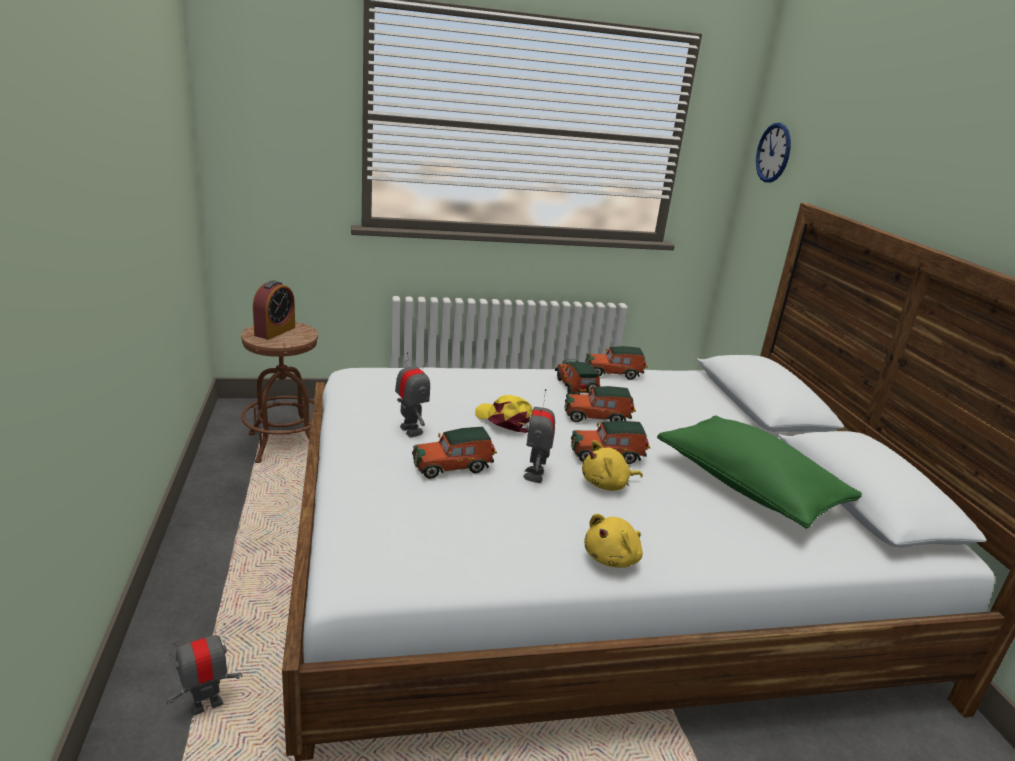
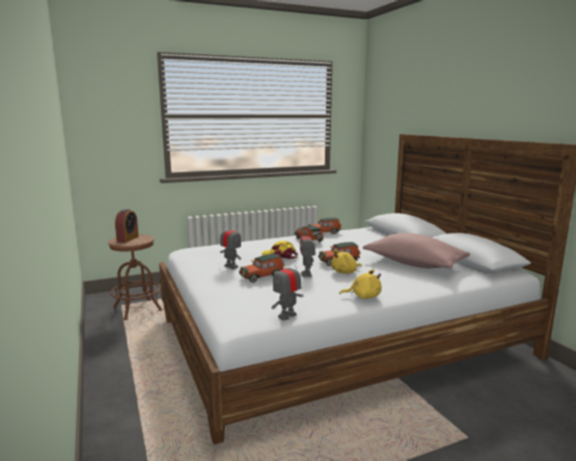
camera: 10 degrees left, 10 degrees down
toy robot [166,623,242,717] -> toy robot moved to [272,257,303,321]
toy car [564,386,636,422] -> none
yellow plush toy [584,514,643,568] -> yellow plush toy turned 120 degrees counterclockwise [339,269,382,299]
green pillow [657,415,862,529] -> pink pillow [363,233,470,269]
wall clock [756,123,791,183] -> none

